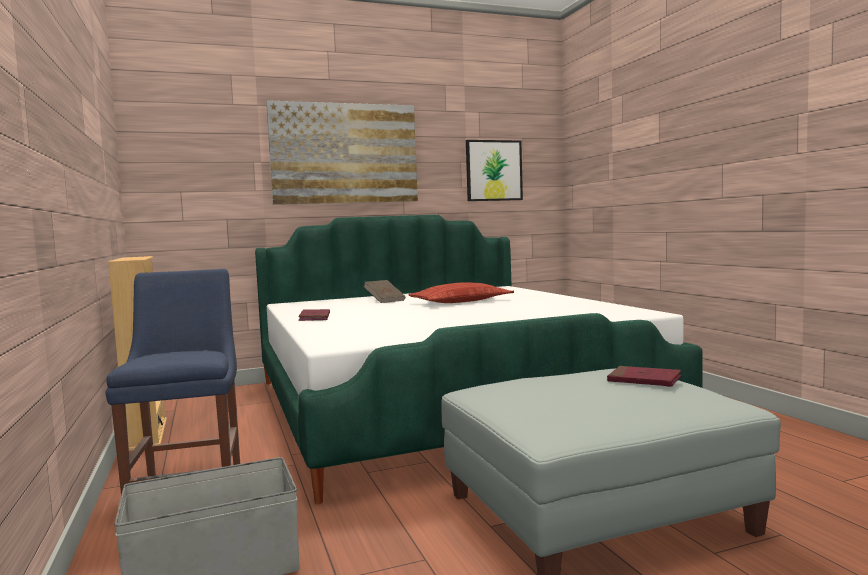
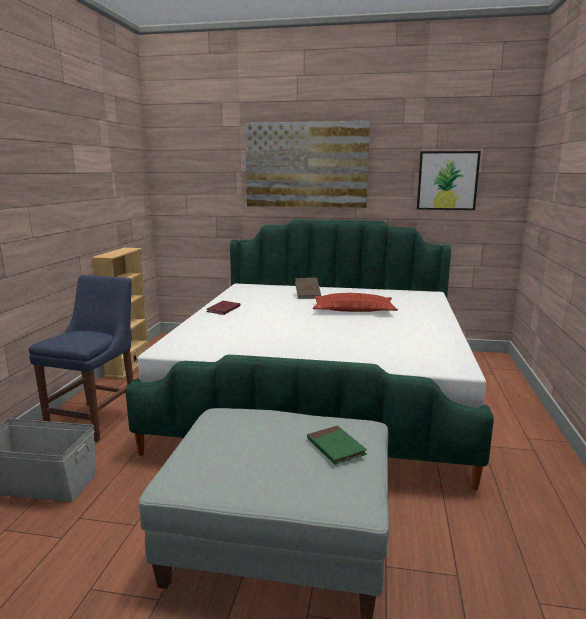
camera: 30 degrees right, 10 degrees up
red book [607,366,682,387] -> green book [307,426,367,464]

